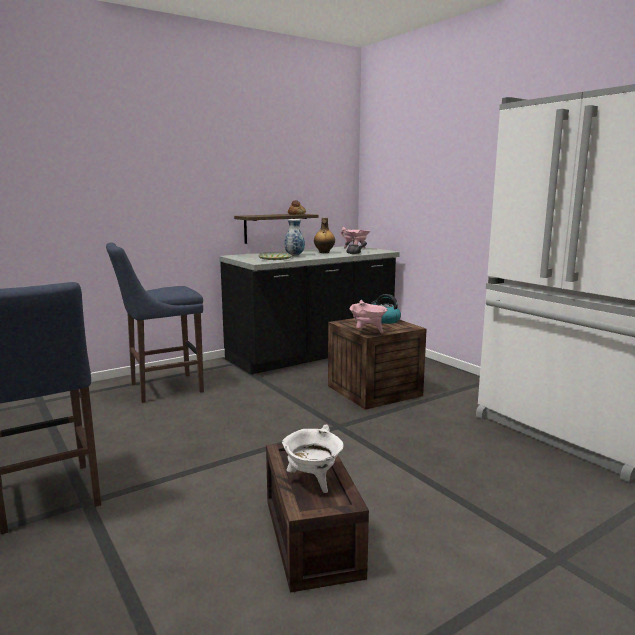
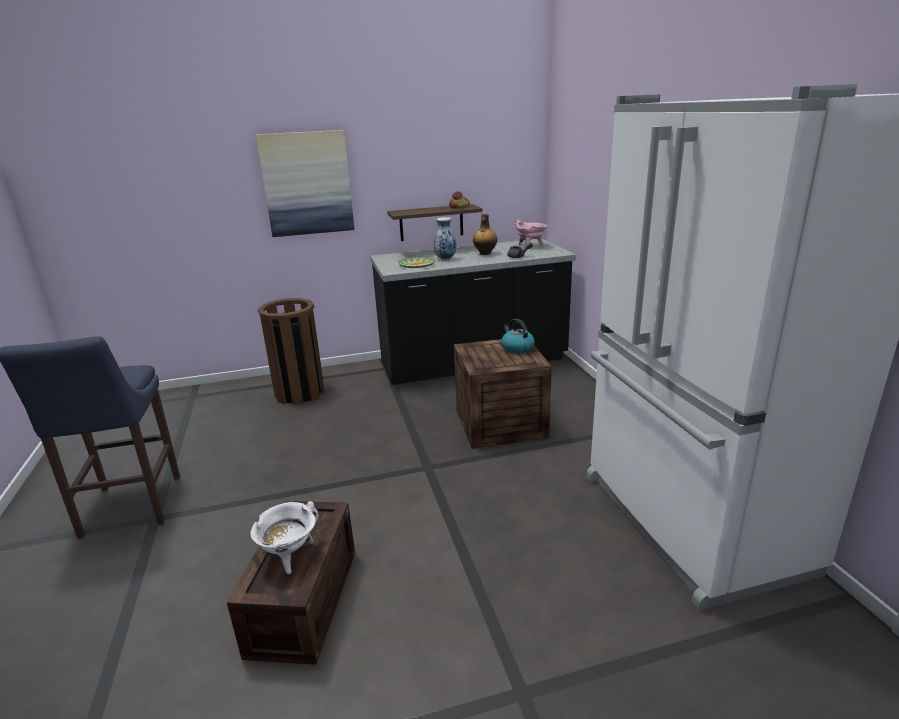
camera: 20 degrees right, 10 degrees up
blue stool [106,242,204,403] -> brown trash can [258,298,324,405]
pink cooking pot [350,300,388,333] -> none
none -> picture [256,130,355,237]

